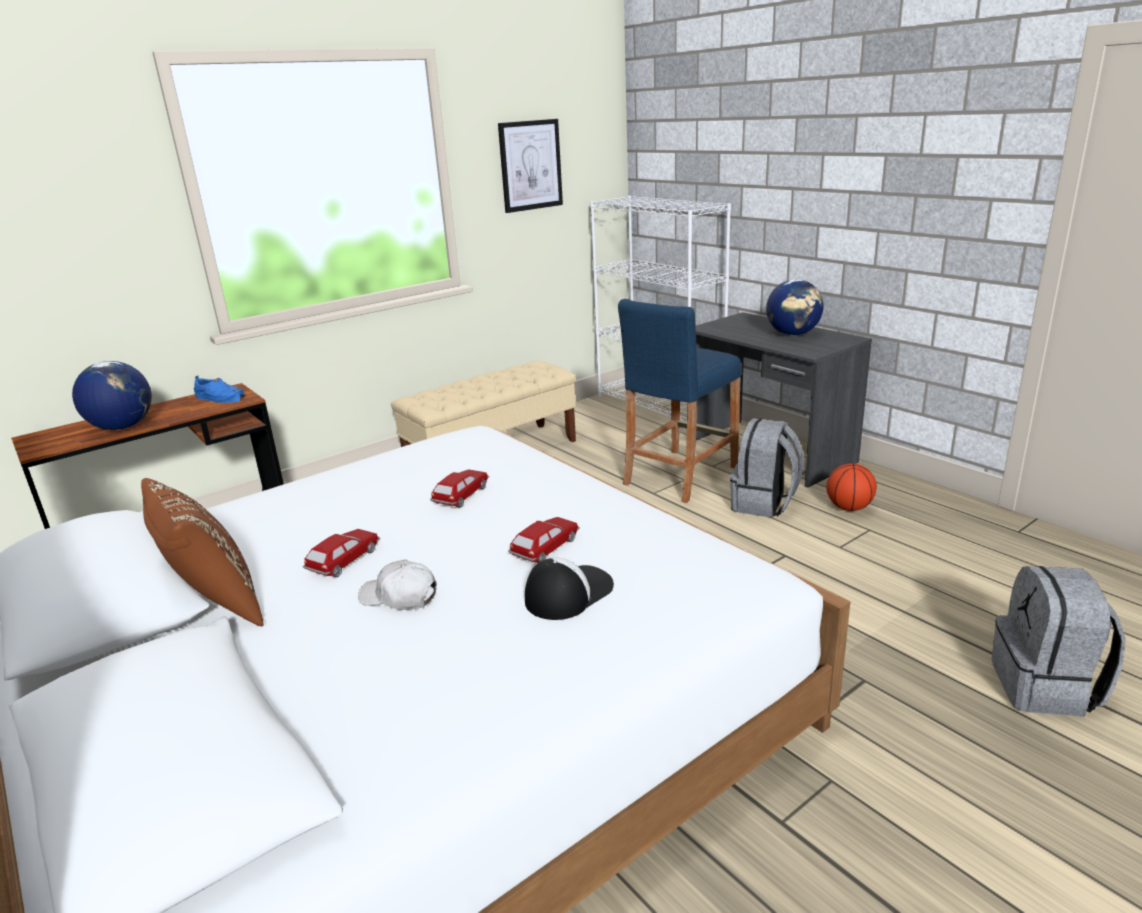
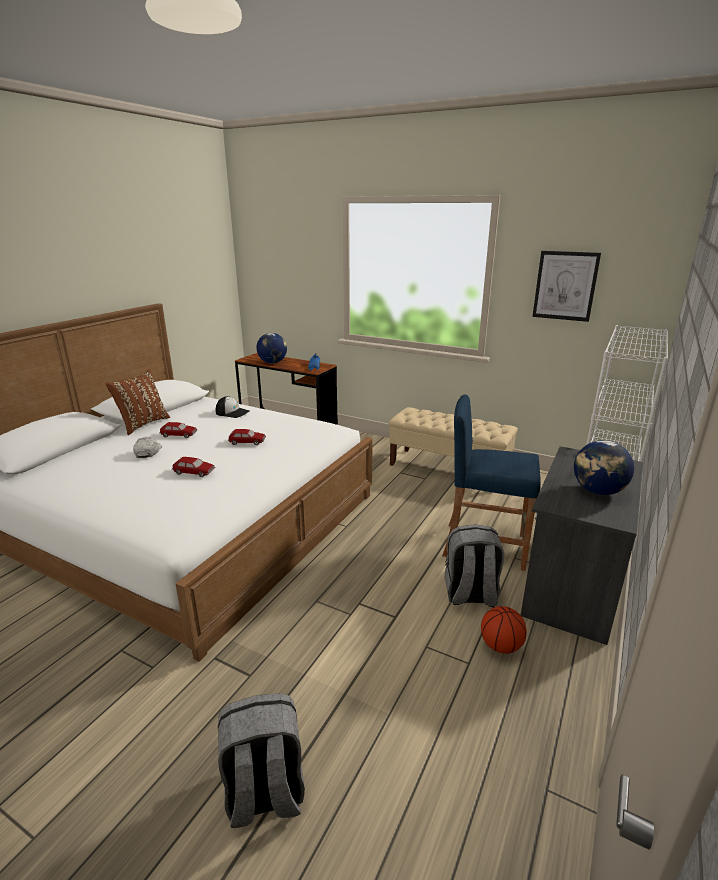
camera: 65 degrees right, 0 degrees up
cap [525,558,614,620] -> cap moved to [216,396,250,418]

